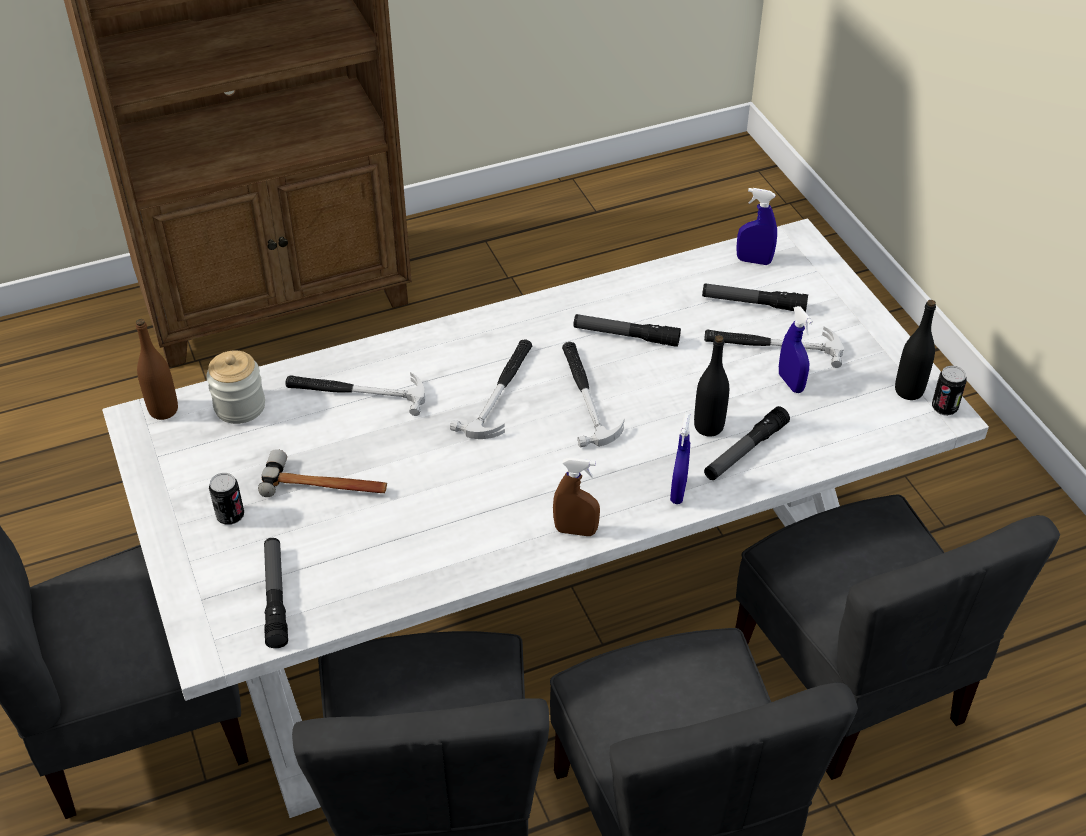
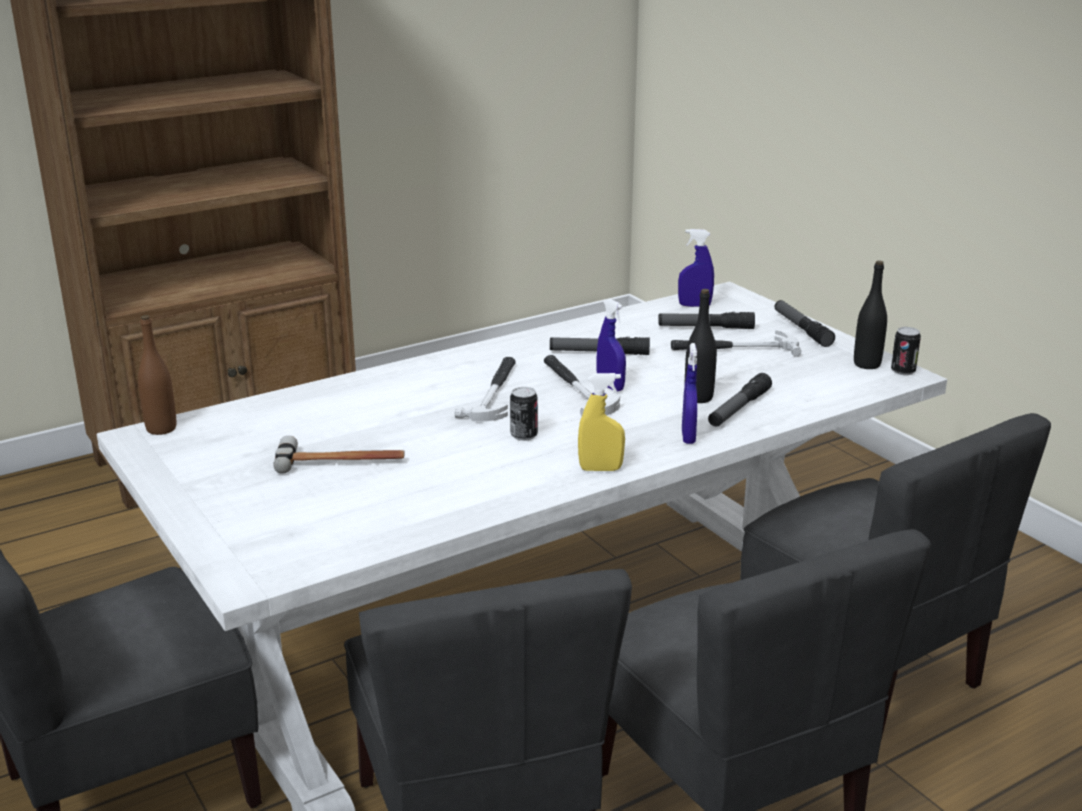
camera: 10 degrees left, 20 degrees down
jar [206,350,265,424] -> none
can [209,473,244,525] -> can moved to [510,387,538,441]
flashlight [264,538,288,648] -> flashlight moved to [775,300,835,347]
hammer [285,372,425,416] -> none
brown spray bottle [553,458,600,536] -> yellow spray bottle [578,373,625,471]
blue spray bottle [779,306,813,393] -> blue spray bottle moved to [596,299,626,392]

